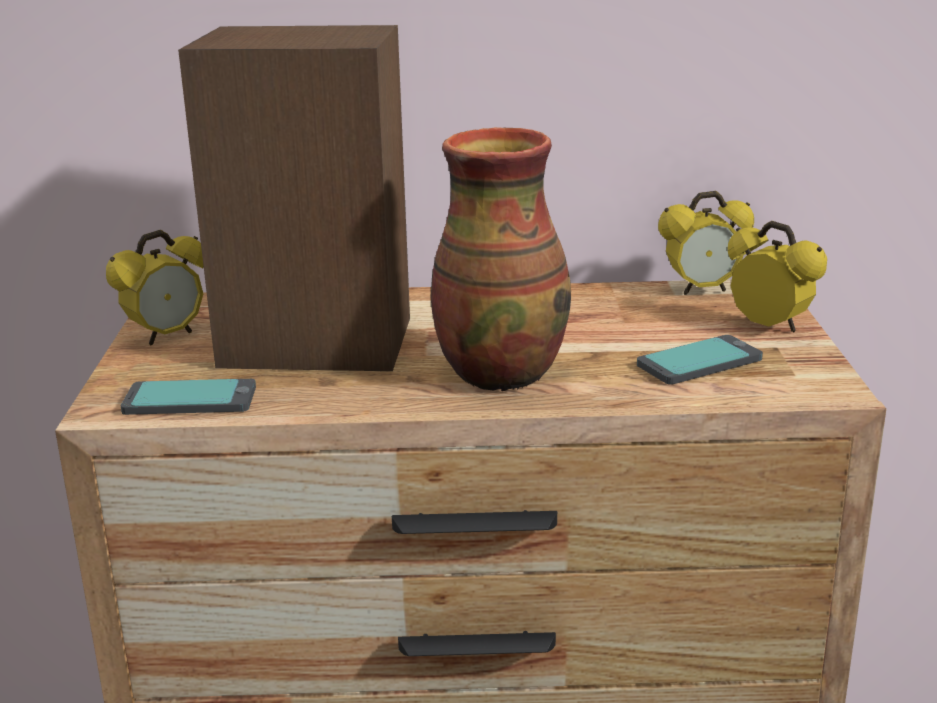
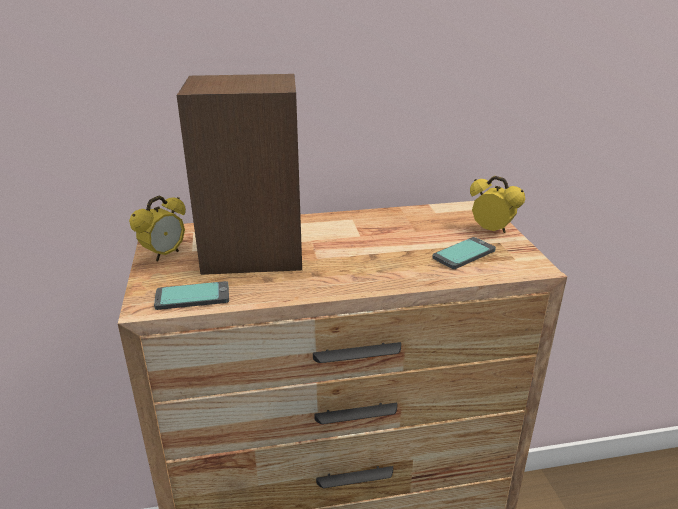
camera: 10 degrees left, 5 degrees up
vase [431,127,571,391] -> none
alarm clock [658,191,754,295] -> none

